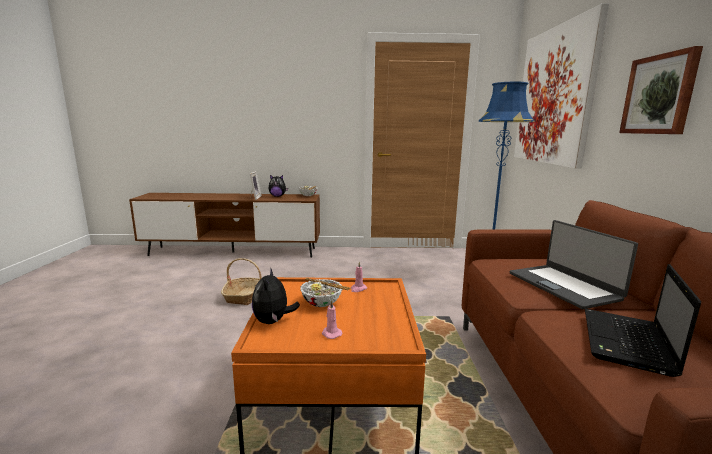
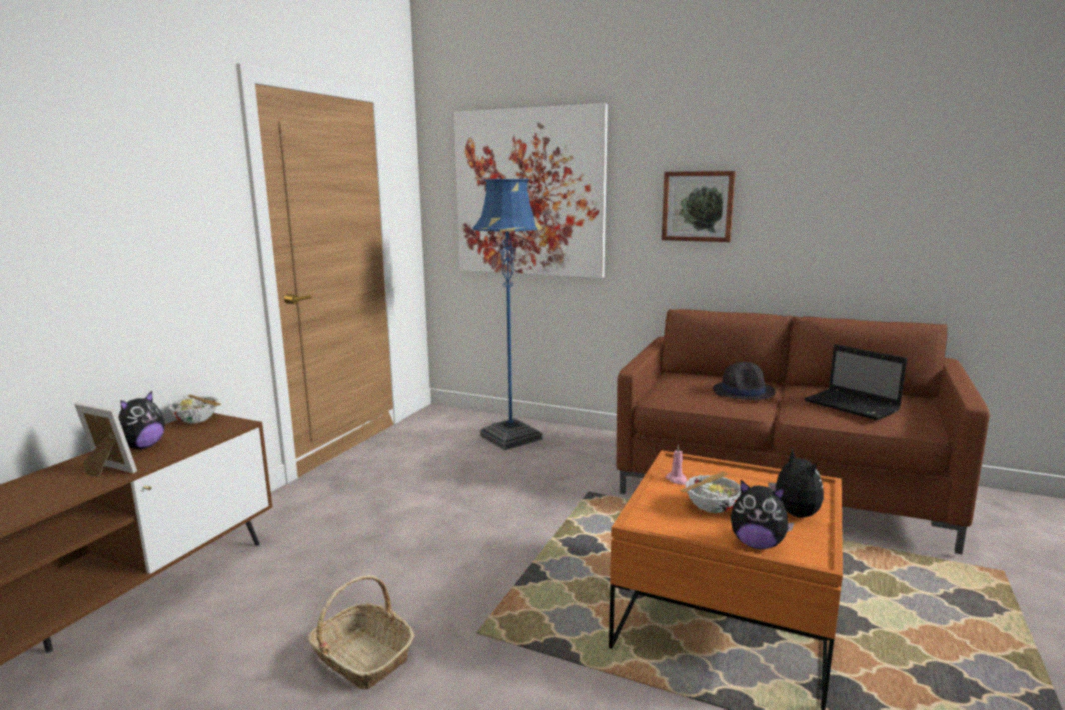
camera: 65 degrees left, 0 degrees up
pink candle [322,300,342,339] -> plush toy [769,449,824,518]
laptop [510,220,638,309] -> black hat [713,362,776,400]

